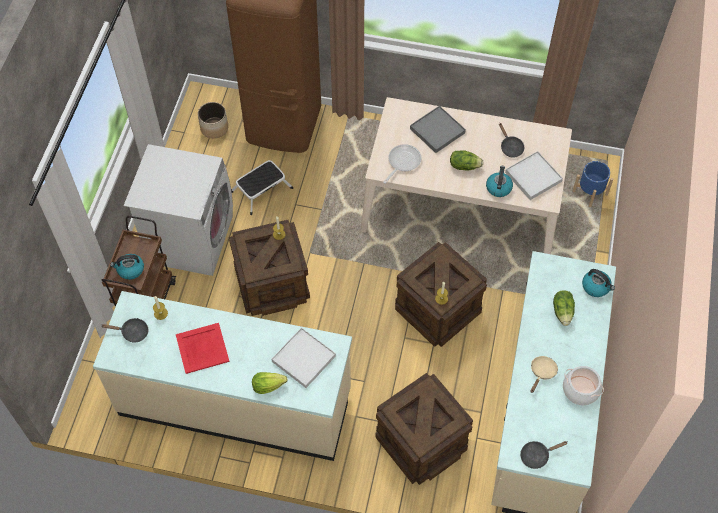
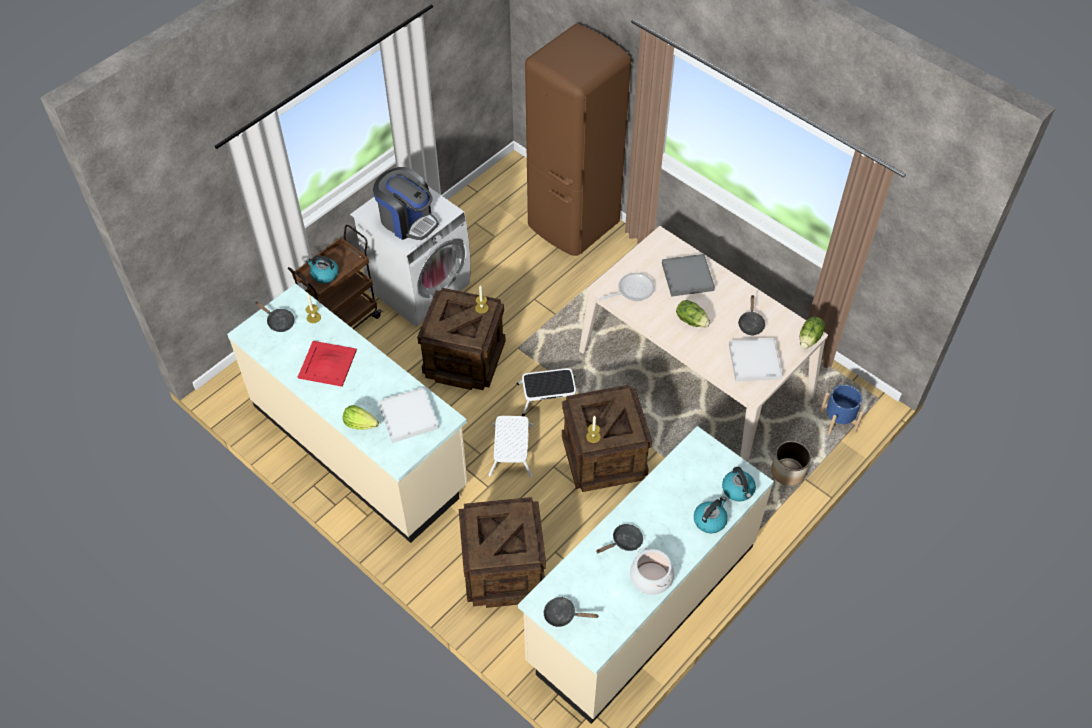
camera: 30 degrees right, 5 degrees down
planter [198,102,228,138] -> planter moved to [771,441,811,486]
black step ladder [231,160,293,215] -> black step ladder moved to [516,368,576,416]
kettle [486,166,513,197] -> kettle moved to [694,496,728,533]
beige frying pan [530,356,558,393] -> black frying pan [596,524,643,553]
lettuce [553,290,575,326] -> lettuce moved to [800,317,825,349]
none -> coffee machine [373,167,439,240]
none -> white step ladder [488,416,535,477]

